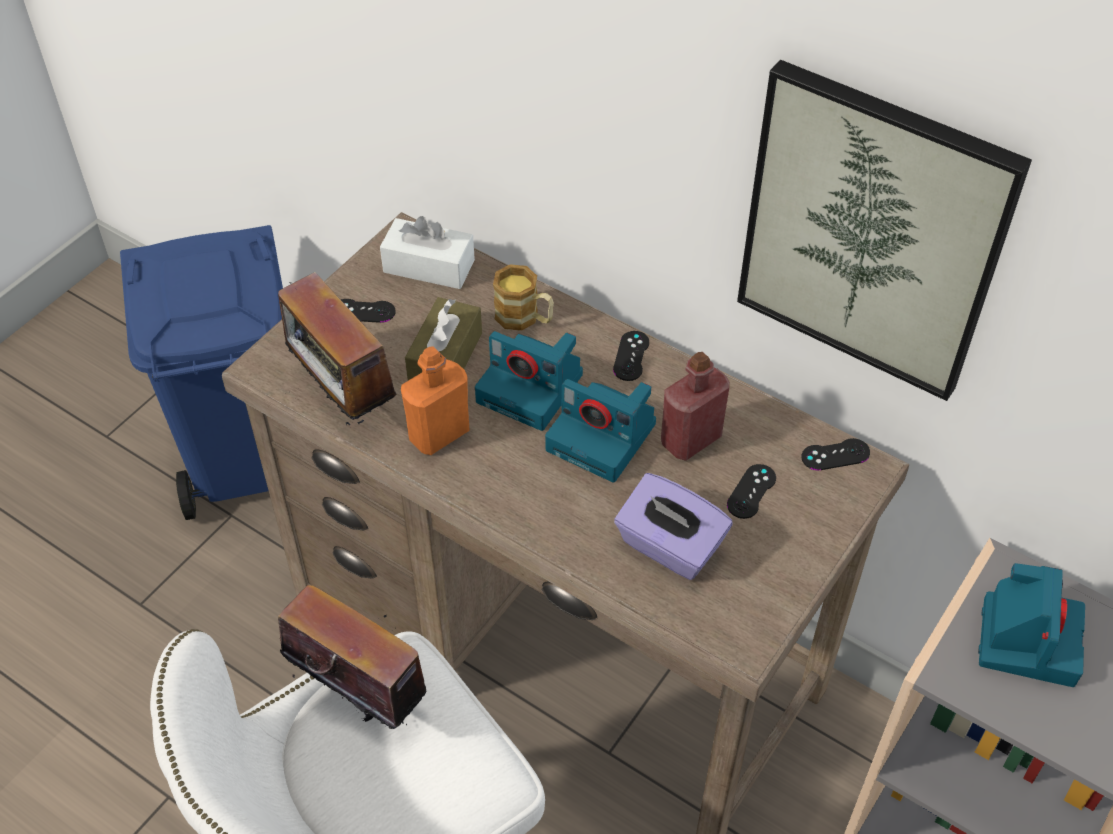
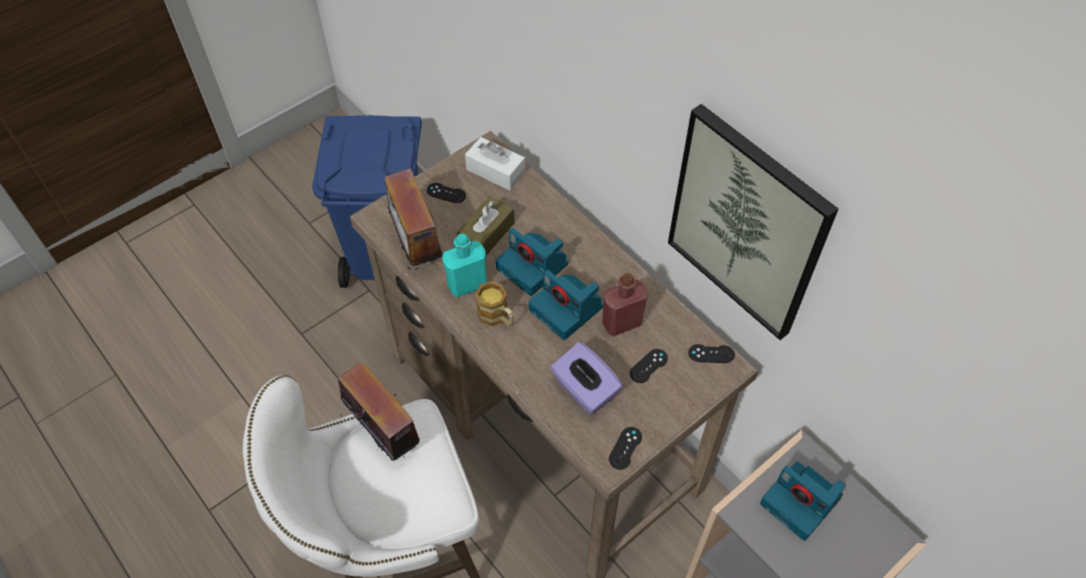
camera: 15 degrees right, 5 degrees up
orange bottle [401,346,470,455] -> turquoise bottle [442,234,487,297]
mug [493,264,554,331] -> mug moved to [475,281,513,326]
black game controller [613,331,649,381] -> black game controller moved to [609,427,642,470]
camera [978,563,1085,687] -> camera turned 105 degrees clockwise [760,461,846,541]

